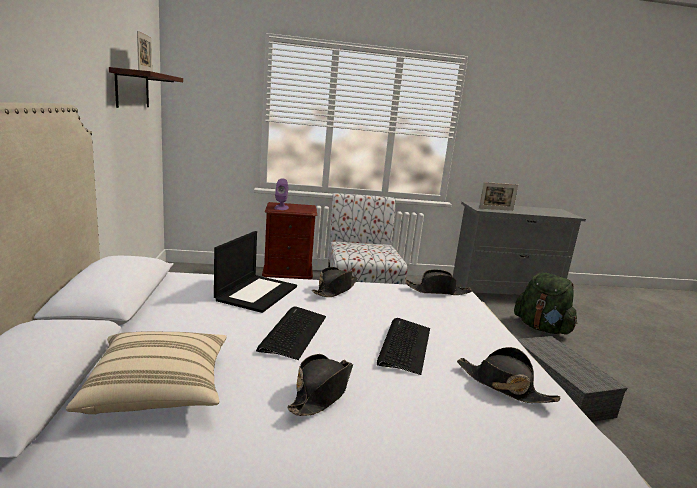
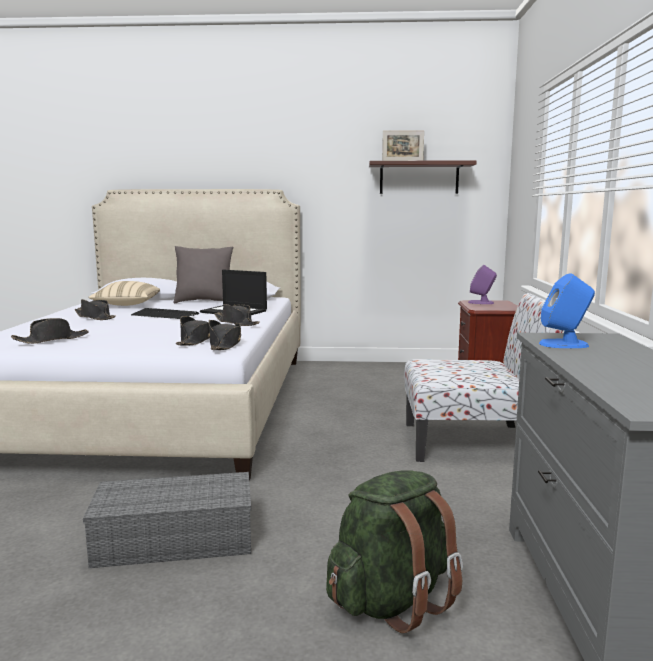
camera: 100 degrees right, 5 degrees down
keyboard [377,318,430,375] -> none
picture frame [479,182,518,211] -> blue speaker [539,273,595,348]
none -> grey pillow [174,246,234,303]
none -> black hat [176,316,210,346]

